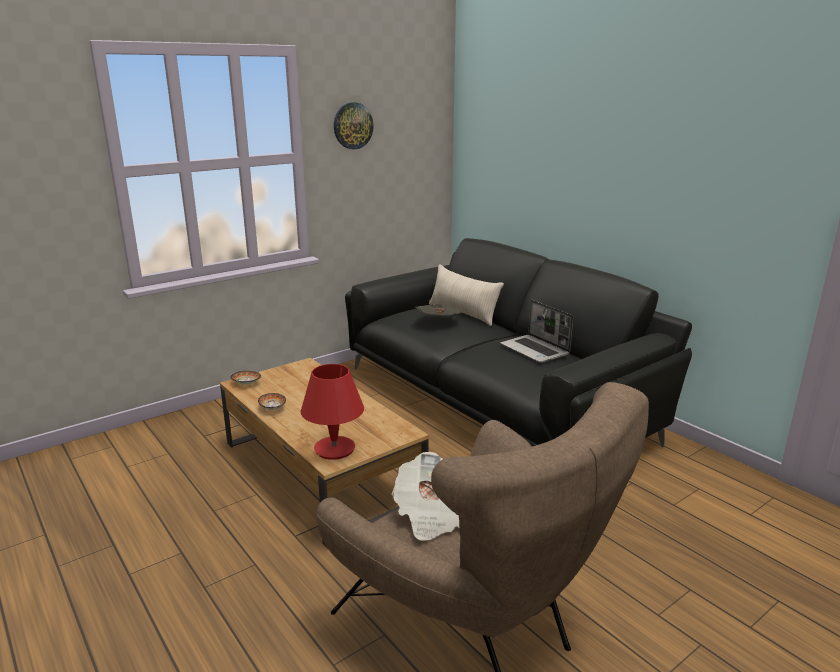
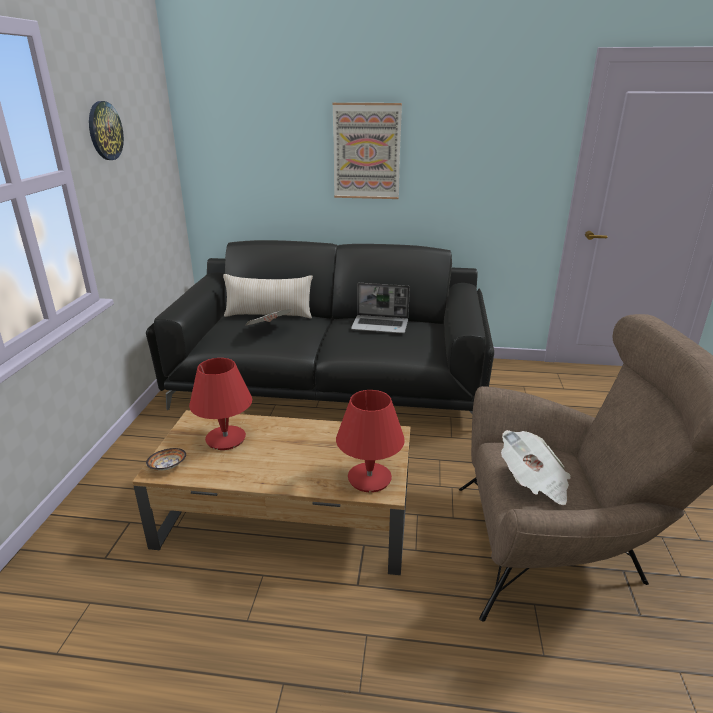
camera: 45 degrees left, 5 degrees up
bowl [258,393,286,410] -> none
none -> red table lamp [189,358,252,450]
none -> picture [333,103,402,199]

